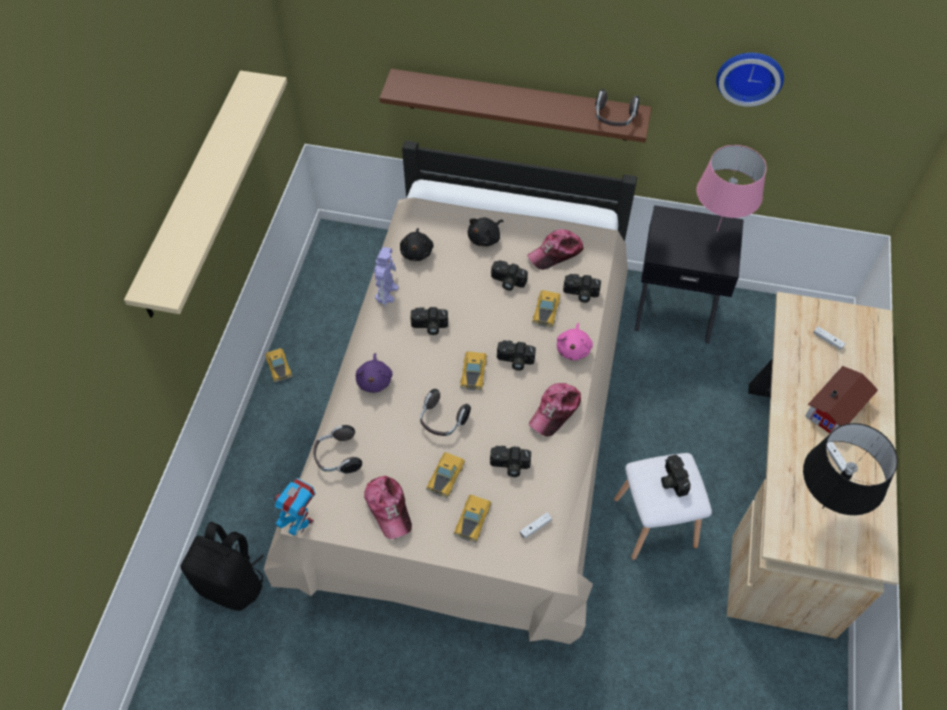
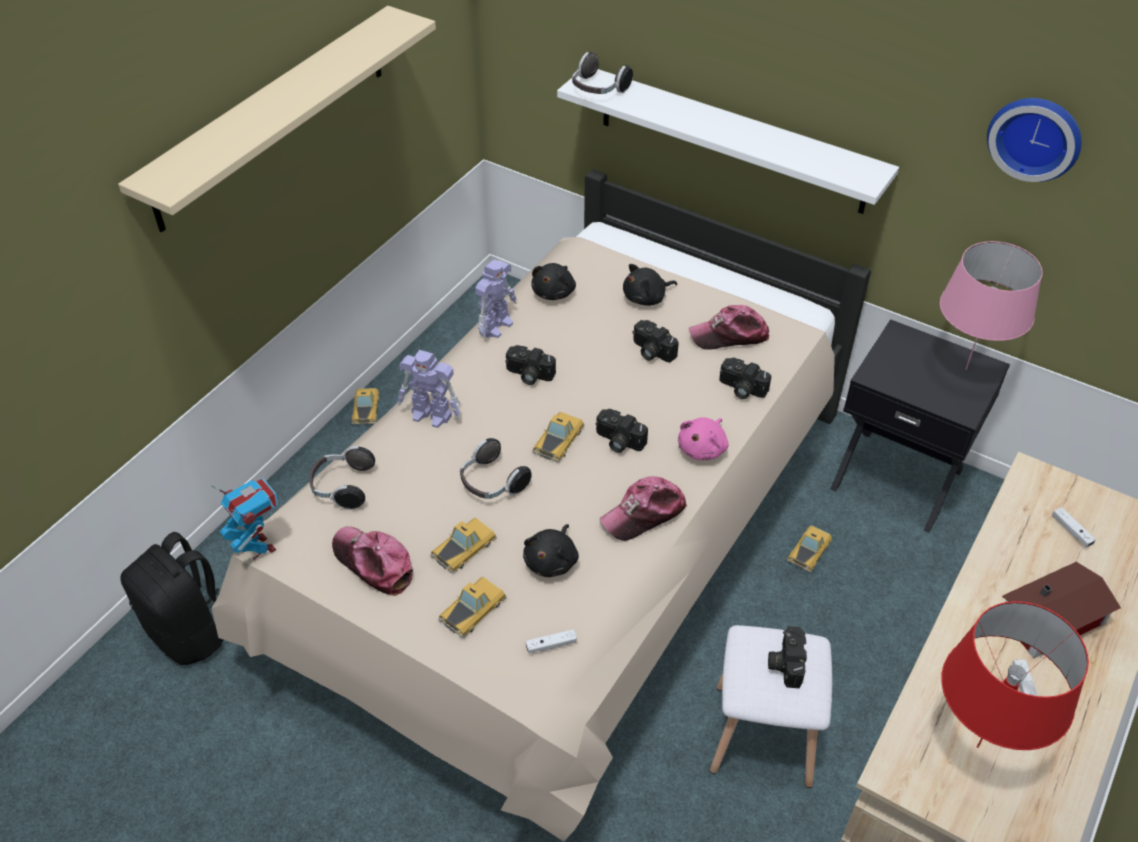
camera: 20 degrees right, 10 degrees down
purple plush toy [355,353,393,393] -> toy robot [398,350,461,428]
cap [364,476,412,539] -> cap turned 135 degrees clockwise [332,526,413,596]
brown shelf [380,69,652,143] -> white shelf [557,69,899,214]
camera [490,446,531,477] -> black plush toy [523,524,579,577]
toy car [532,290,561,328] -> toy car moved to [787,526,832,573]
headphones [595,89,640,126] -> headphones moved to [572,52,633,94]
black table lamp [803,423,898,515] -> red table lamp [941,601,1089,750]

